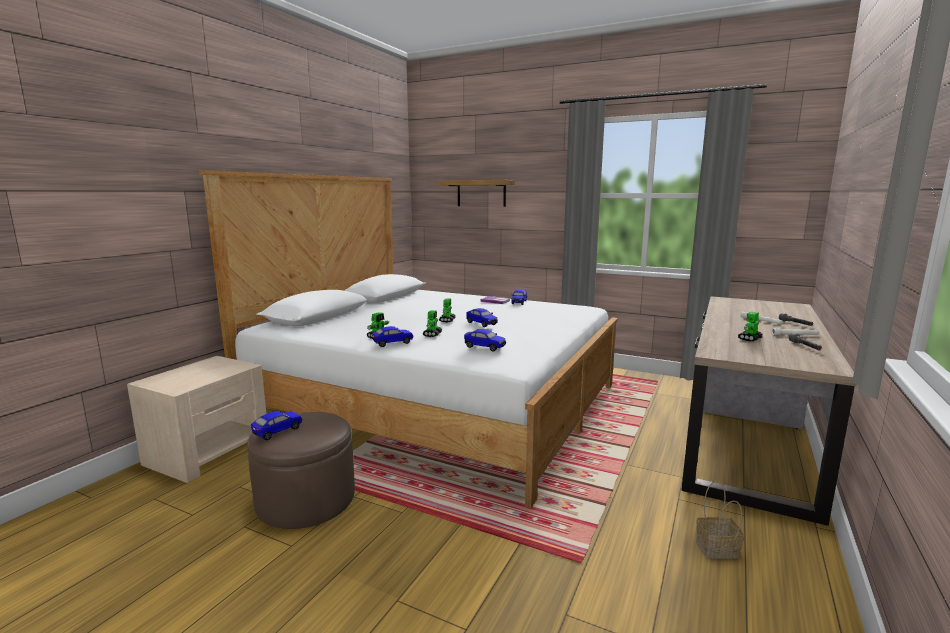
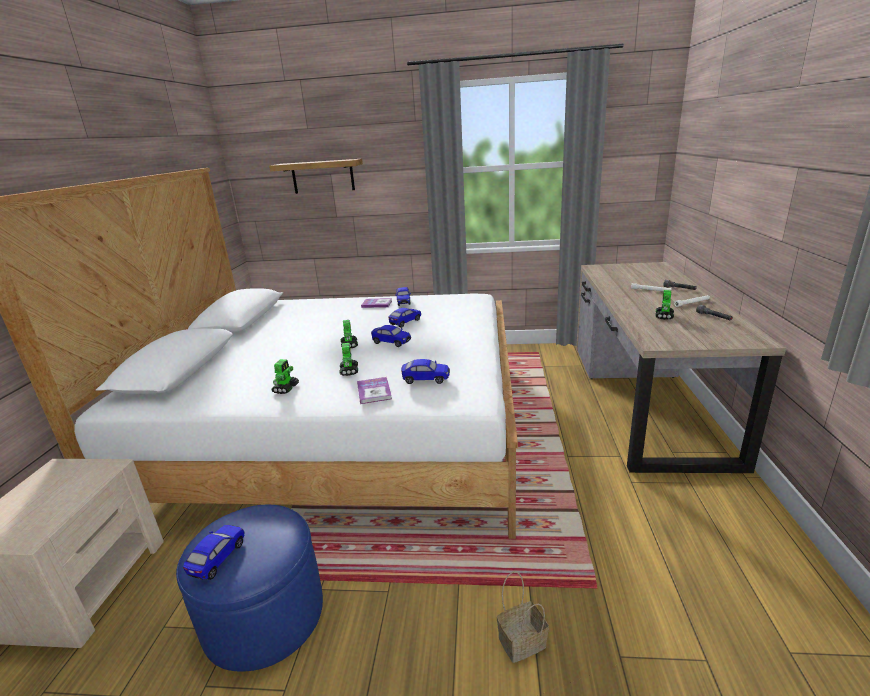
camera: 20 degrees left, 10 degrees up
brown ottoman [247,412,355,529] -> blue ottoman [176,505,323,672]
toy car [372,326,413,347] -> toy car moved to [389,308,421,328]
basket [696,481,744,559] -> basket moved to [497,571,549,663]
none -> book [357,377,392,404]

